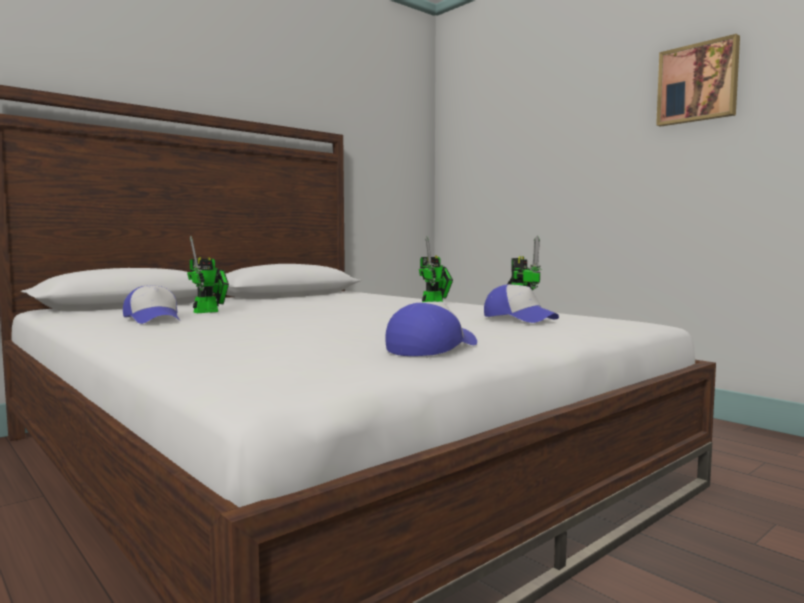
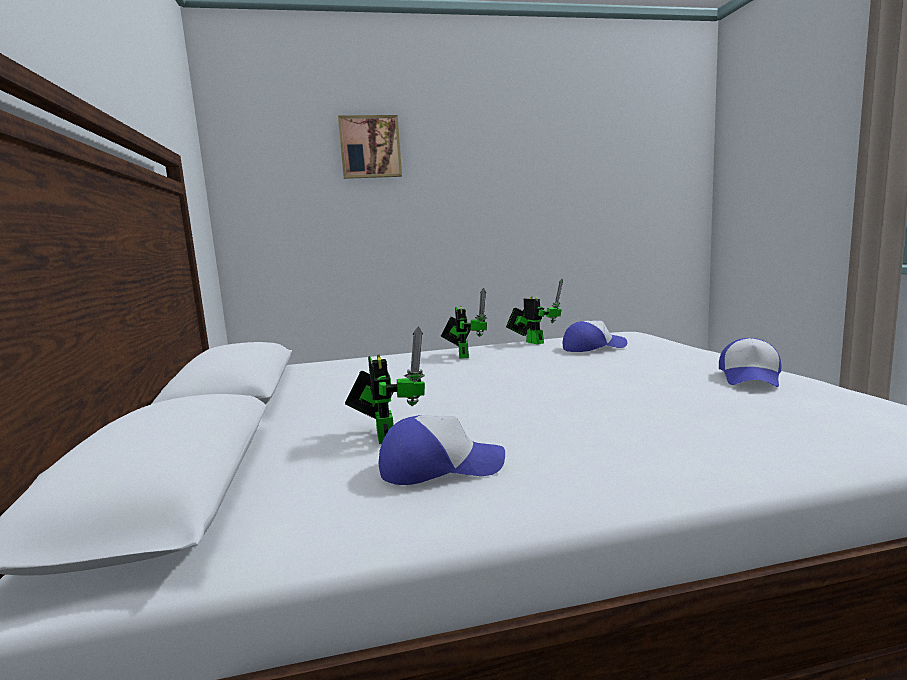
camera: 60 degrees left, 5 degrees up
cap [385,302,477,356] -> cap turned 135 degrees counterclockwise [719,338,782,387]
picture [656,34,740,127] -> picture moved to [338,115,402,179]

